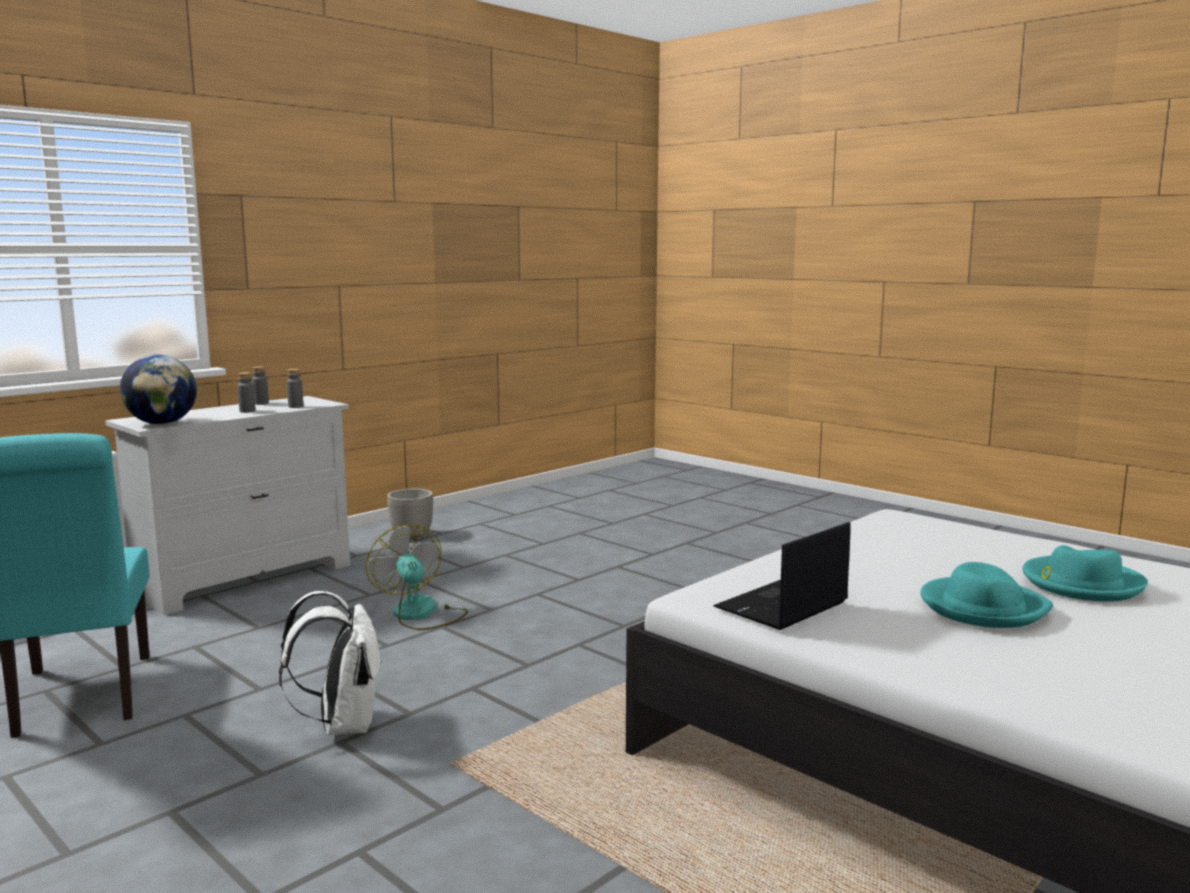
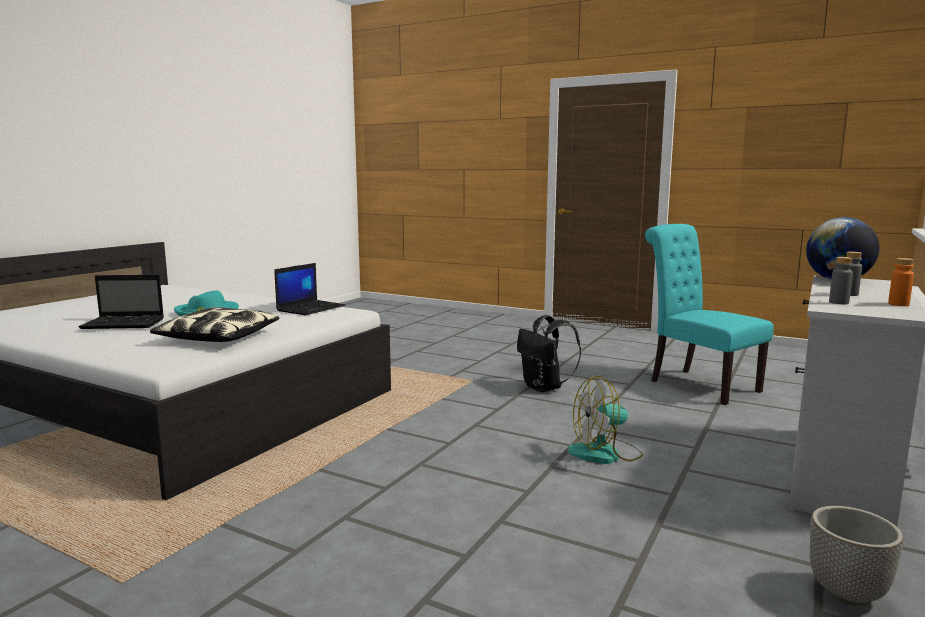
camera: 165 degrees right, 0 degrees up
grey bottle [252,366,269,405] -> orange bottle [888,258,914,306]
white backpack [279,591,382,735] -> black backpack [517,315,581,392]
fan [366,525,468,630] -> fan turned 120 degrees clockwise [567,376,643,464]
turquoise hat [1022,545,1148,602] -> laptop [79,275,164,329]
none -> pillow [150,307,279,342]

